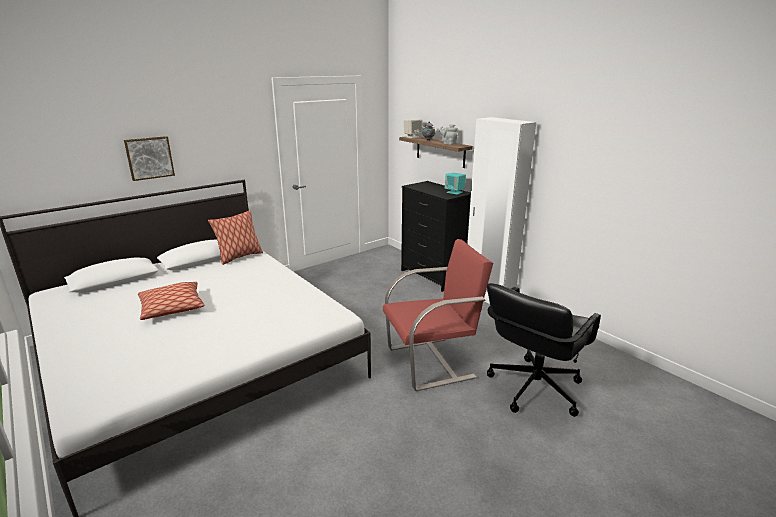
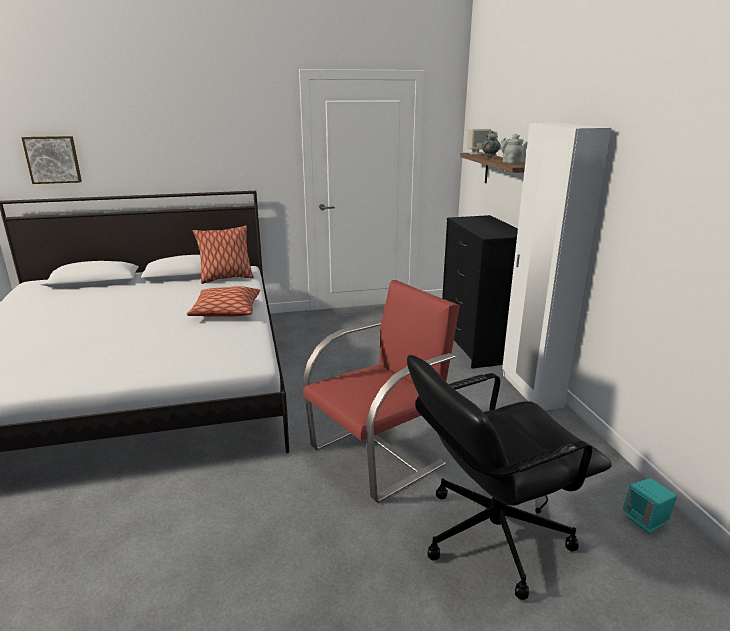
camera: 25 degrees right, 0 degrees up
picture [124,136,175,181] -> picture moved to [21,136,82,184]
pillow [138,282,204,320] -> pillow moved to [187,286,260,316]
red armchair [383,239,493,391] -> red armchair turned 45 degrees counterclockwise [303,280,460,503]
turquoise speaker [445,173,466,195] -> turquoise speaker moved to [623,478,677,534]

